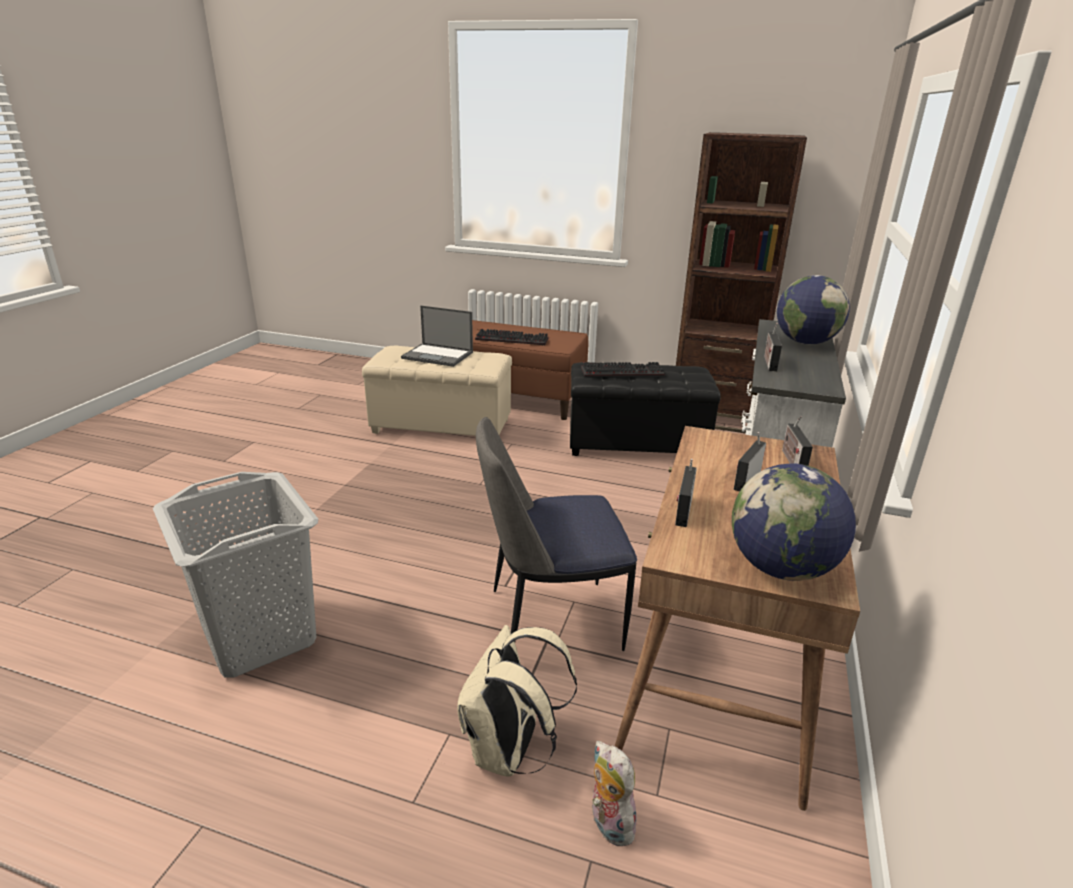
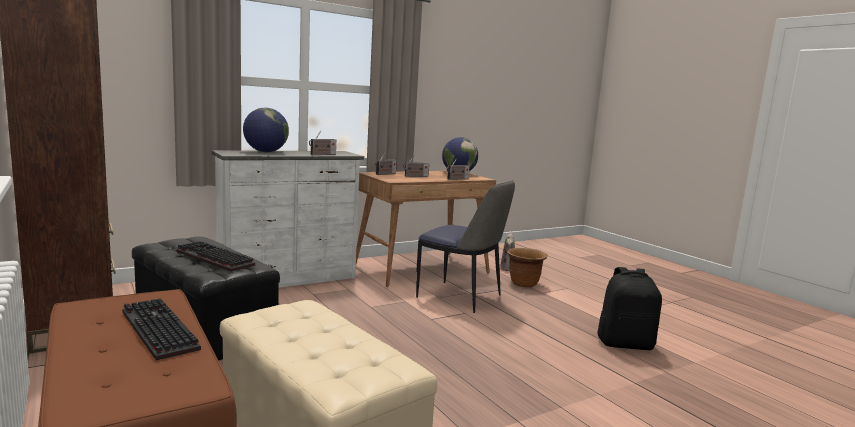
camera: 140 degrees left, 15 degrees down
grey laundry basket [153,472,318,678] -> black backpack [598,267,662,350]
laptop [401,306,473,367] -> none
beige backpack [457,625,577,777] -> brown planter [507,248,548,287]

